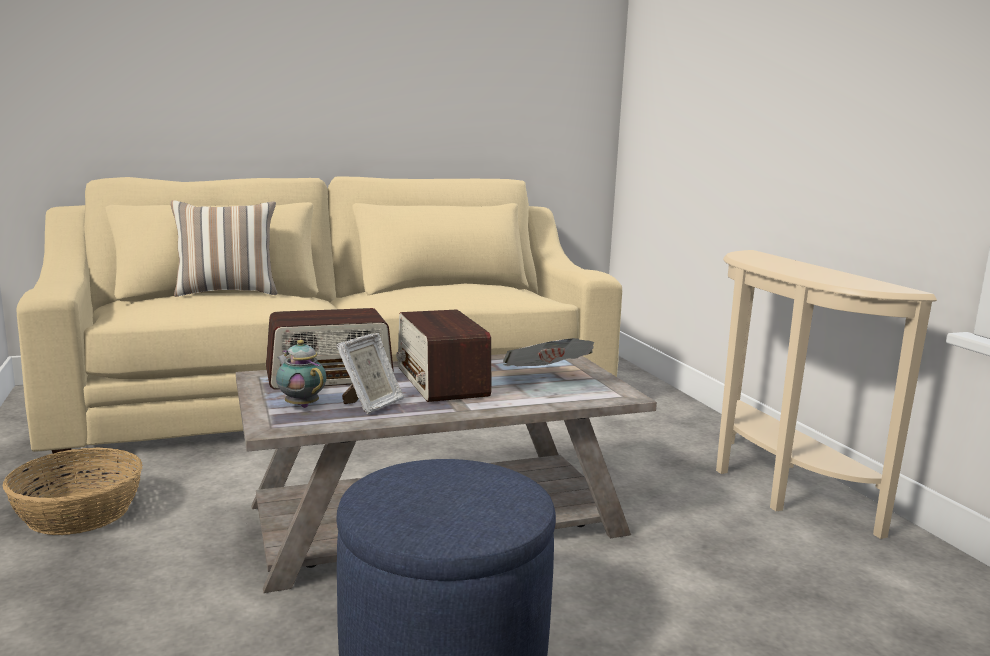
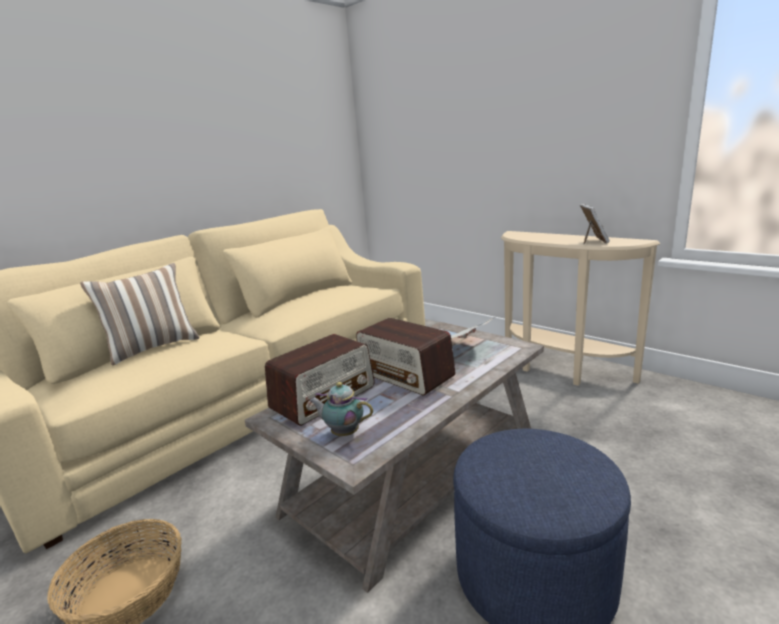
camera: 25 degrees left, 5 degrees up
picture frame [336,333,404,414] -> picture frame moved to [580,204,610,244]

